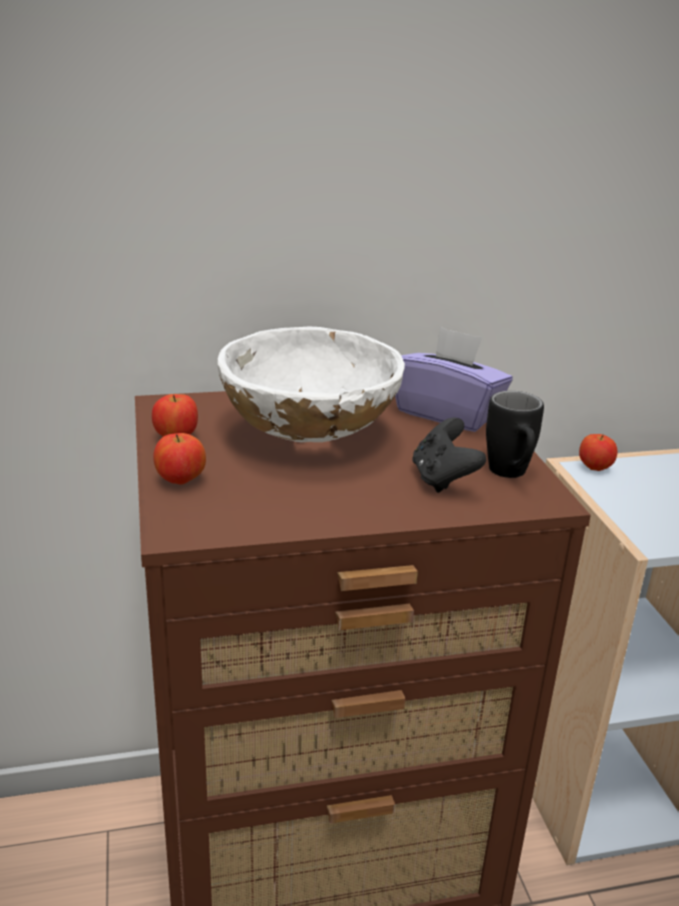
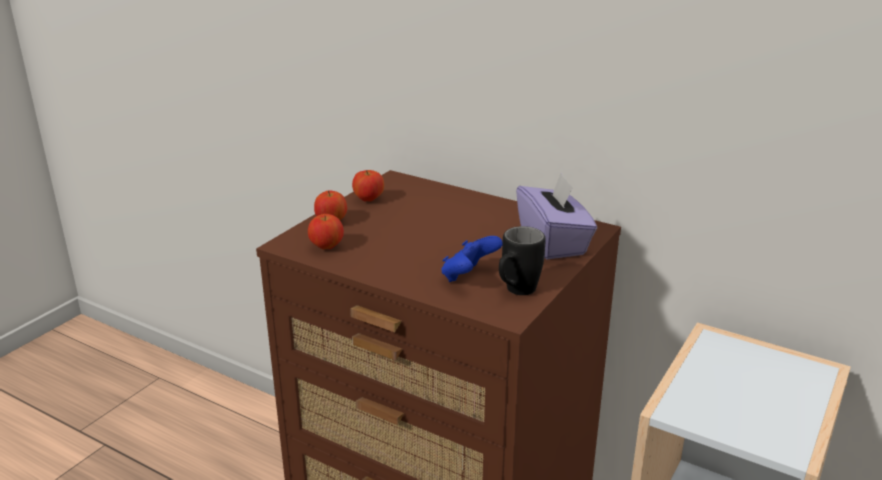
camera: 45 degrees right, 0 degrees up
white bowl [217,326,405,442] -> none
black game controller [412,417,486,493] -> blue game controller [442,236,503,282]
apple [579,434,617,471] -> apple moved to [308,214,344,250]

